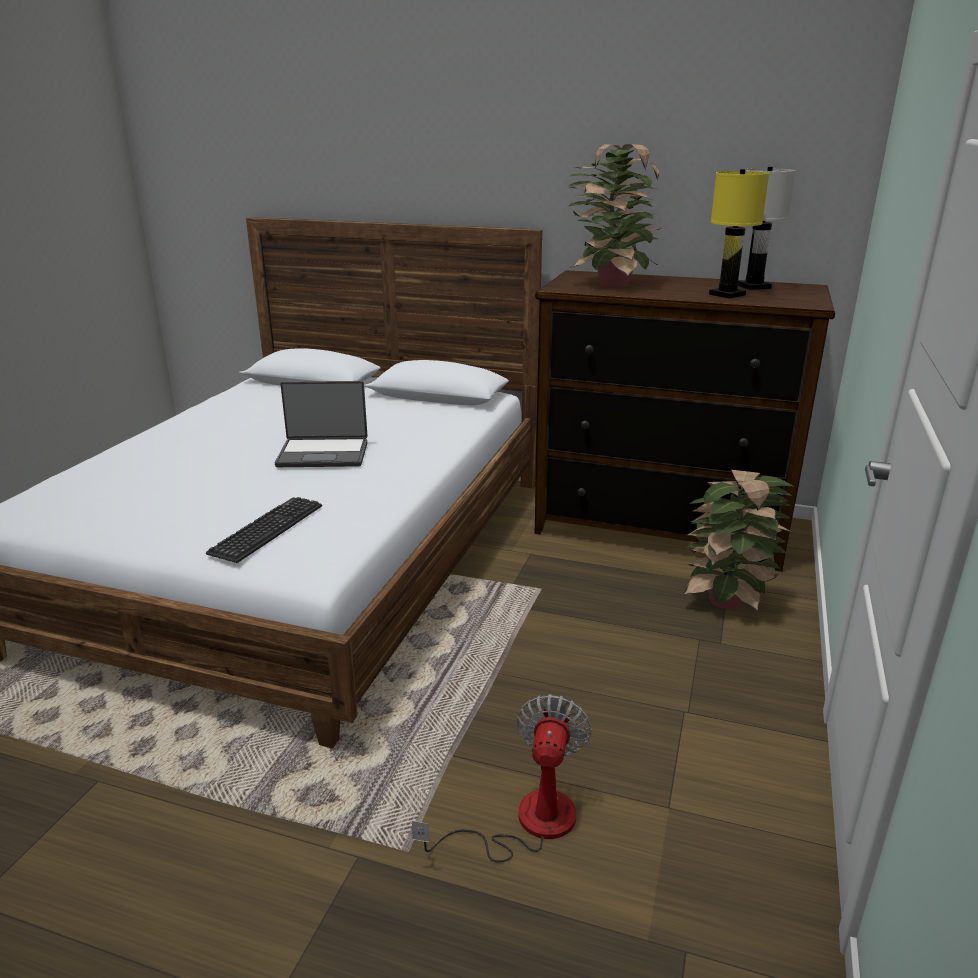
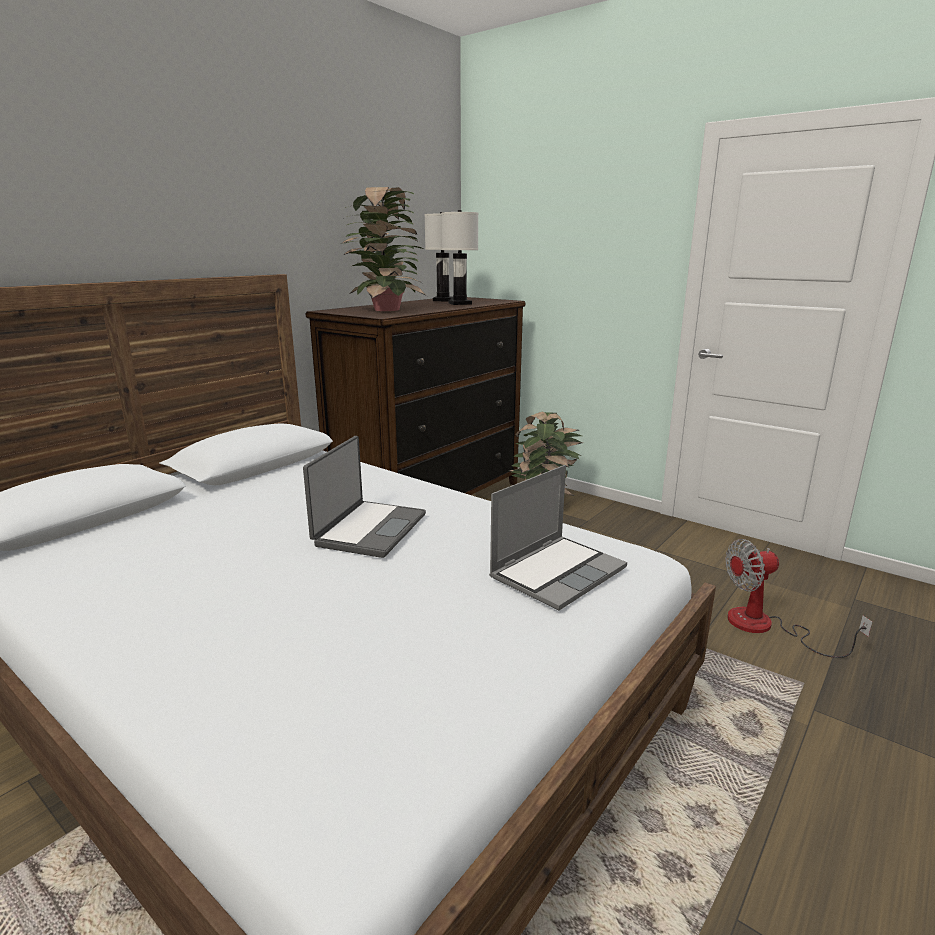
camera: 70 degrees left, 5 degrees down
keyboard [206,497,322,563] -> laptop [489,465,627,611]
fan [412,694,592,863] -> fan turned 45 degrees counterclockwise [725,539,872,658]
yellow table lamp [709,169,769,299] -> white table lamp [441,210,478,305]

